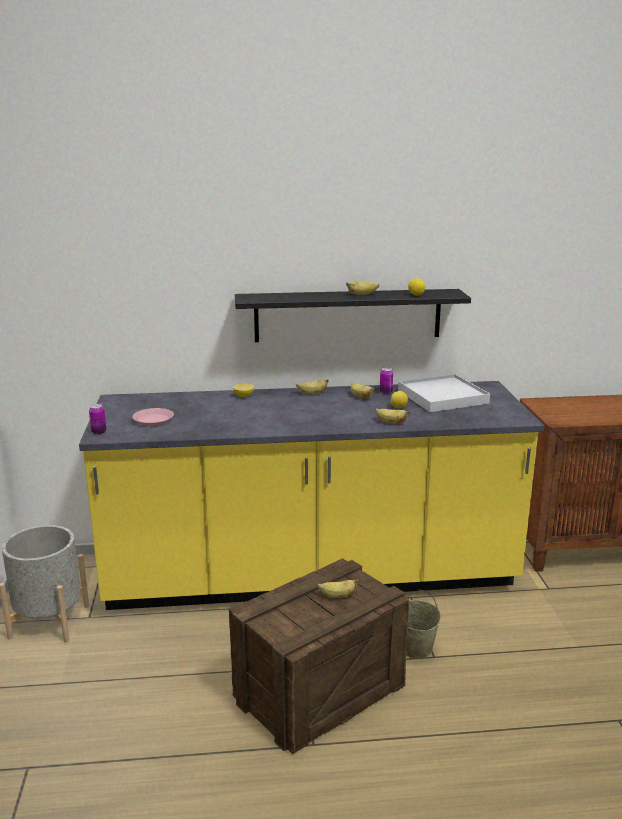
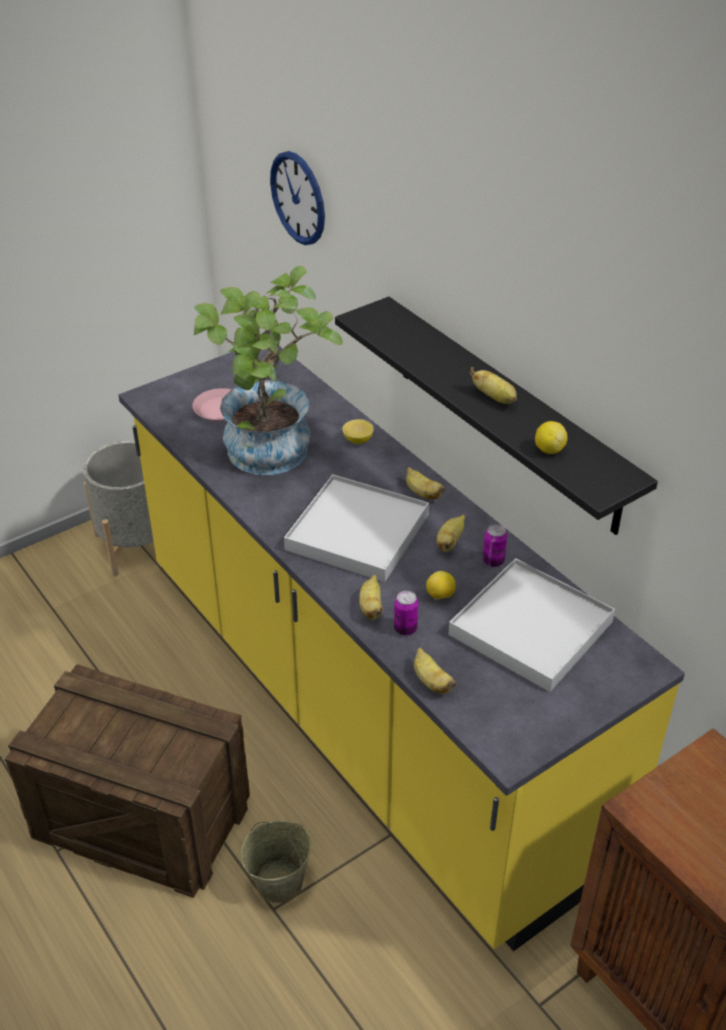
camera: 60 degrees right, 20 degrees up
can [89,404,106,434] -> can moved to [394,591,418,636]
banana [317,579,359,598] -> banana moved to [414,647,457,694]
none -> potted plant [194,266,343,475]
none -> wall clock [270,151,325,245]
none -> white tray [284,474,429,582]

